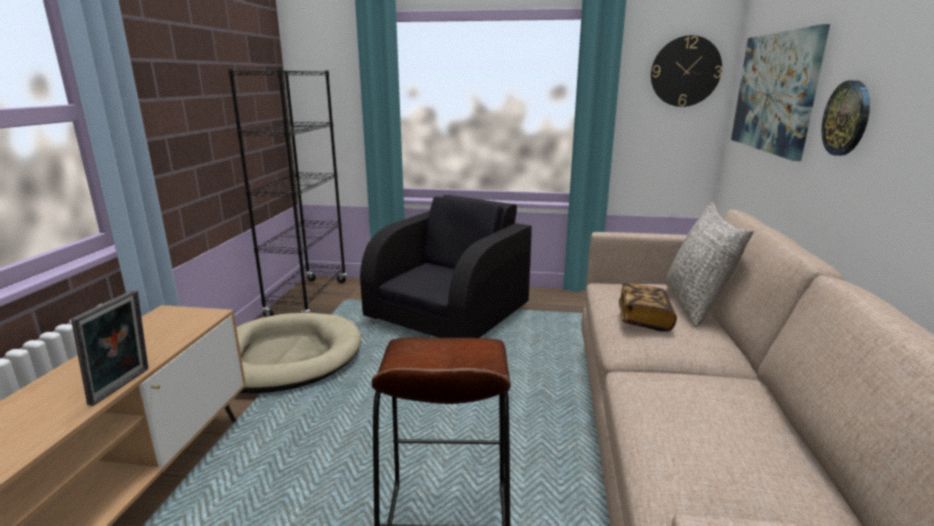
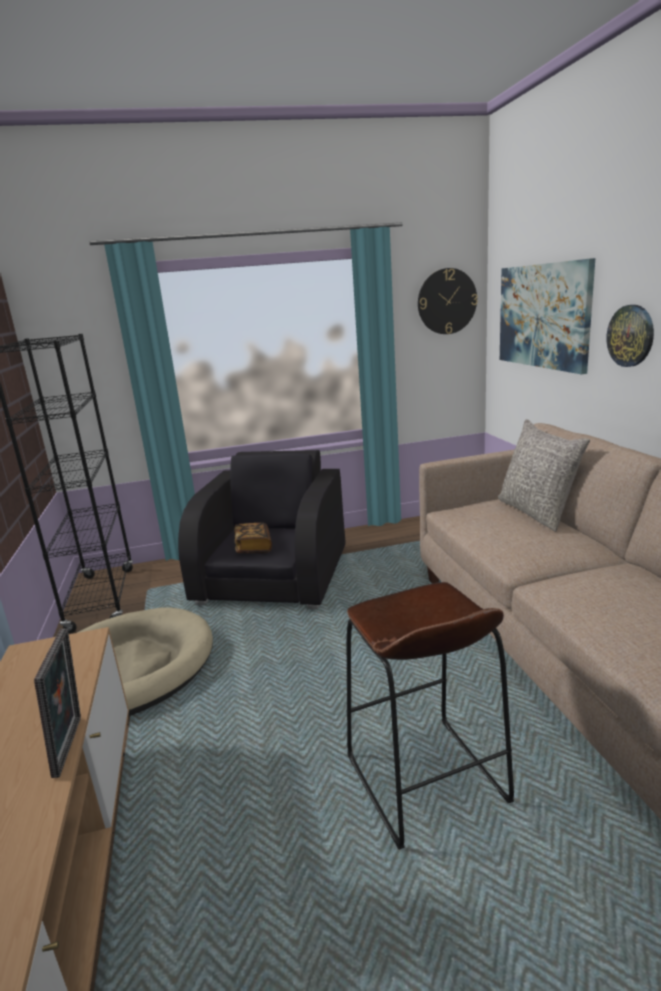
camera: 20 degrees left, 0 degrees up
book [619,283,677,332] -> book moved to [234,523,272,554]

